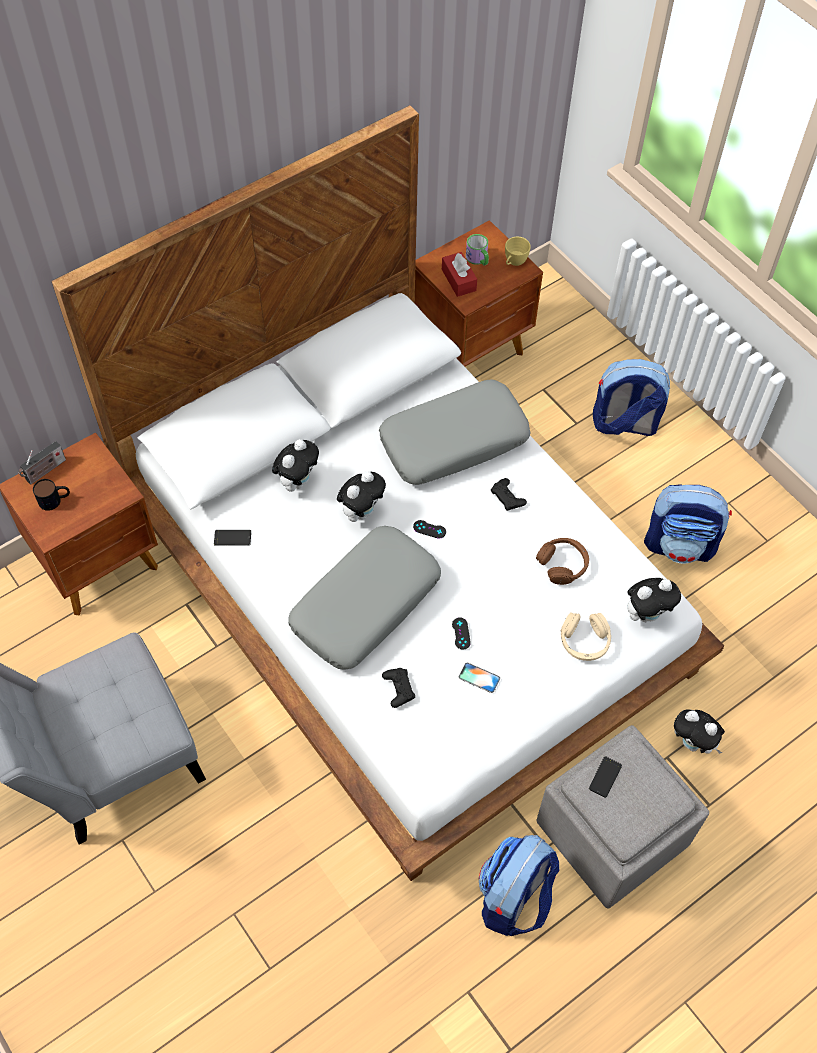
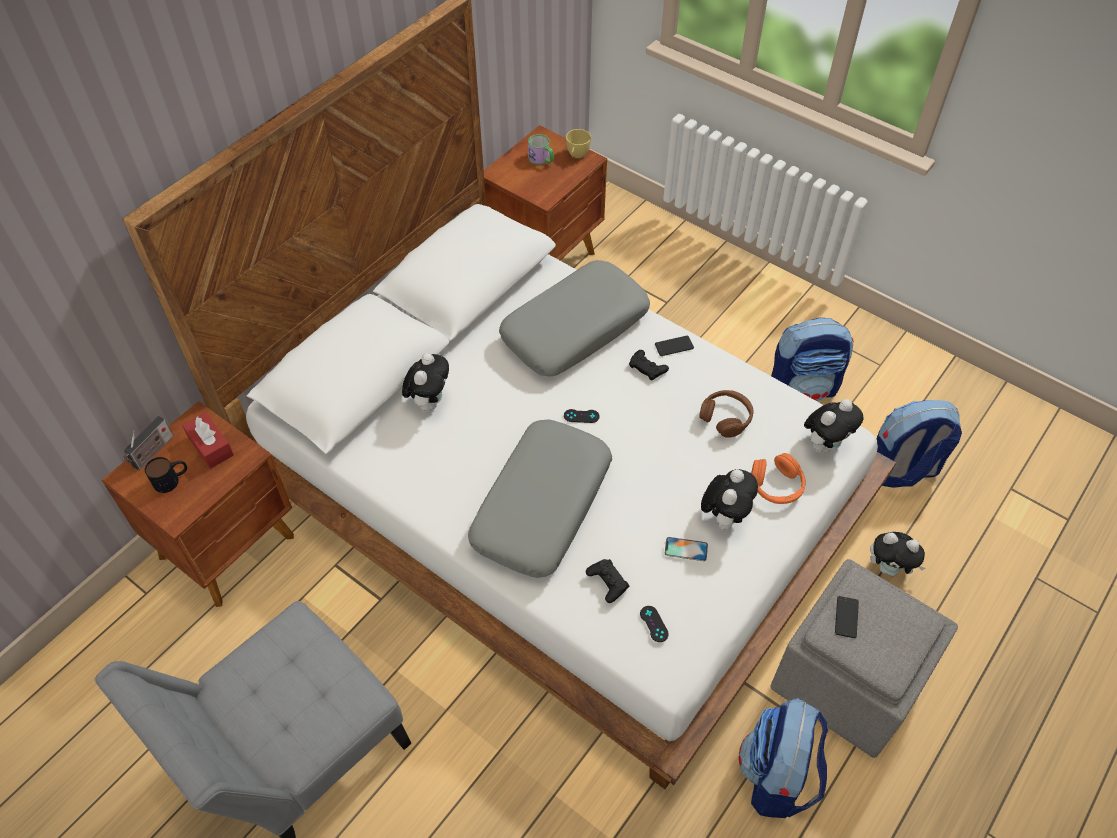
camera: 15 degrees left, 5 degrees down
phone [214,530,251,546] -> phone moved to [655,336,694,356]
plush toy [337,471,386,522] -> plush toy moved to [701,469,758,531]
red tissue box [442,252,477,297] -> red tissue box moved to [182,412,234,469]
black game controller [452,617,471,650] -> black game controller moved to [640,606,669,642]
beige headphones [561,612,611,661] -> orange headphones [751,453,806,504]
backpack [593,359,670,436] -> backpack moved to [877,400,962,488]

